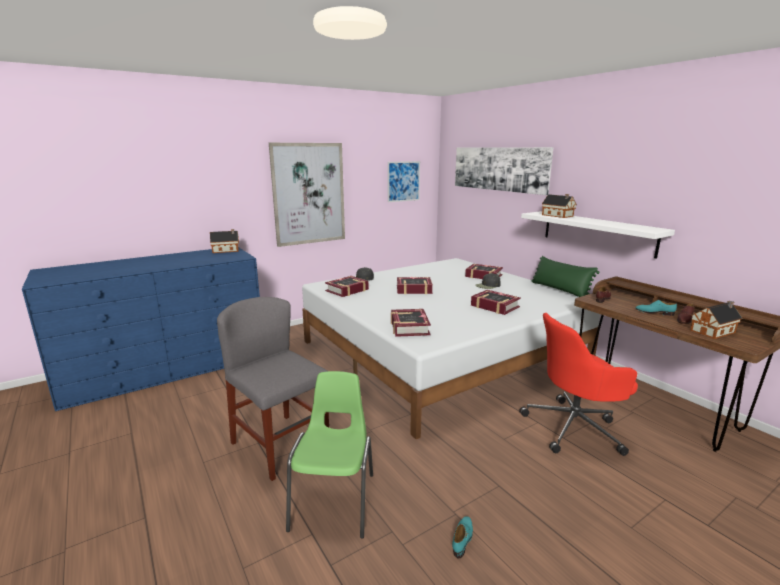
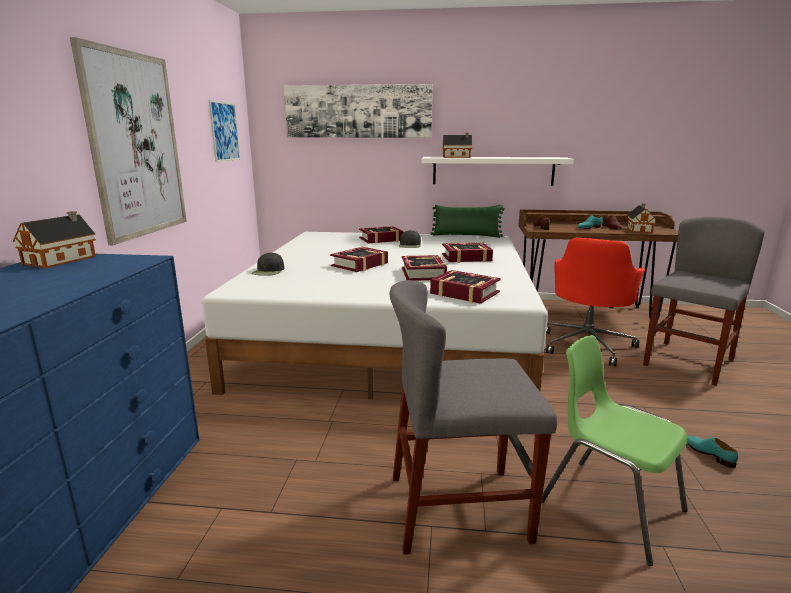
camera: 50 degrees left, 0 degrees up
book [325,276,369,297] -> book moved to [402,255,447,281]
none -> grey chair [643,217,765,386]

